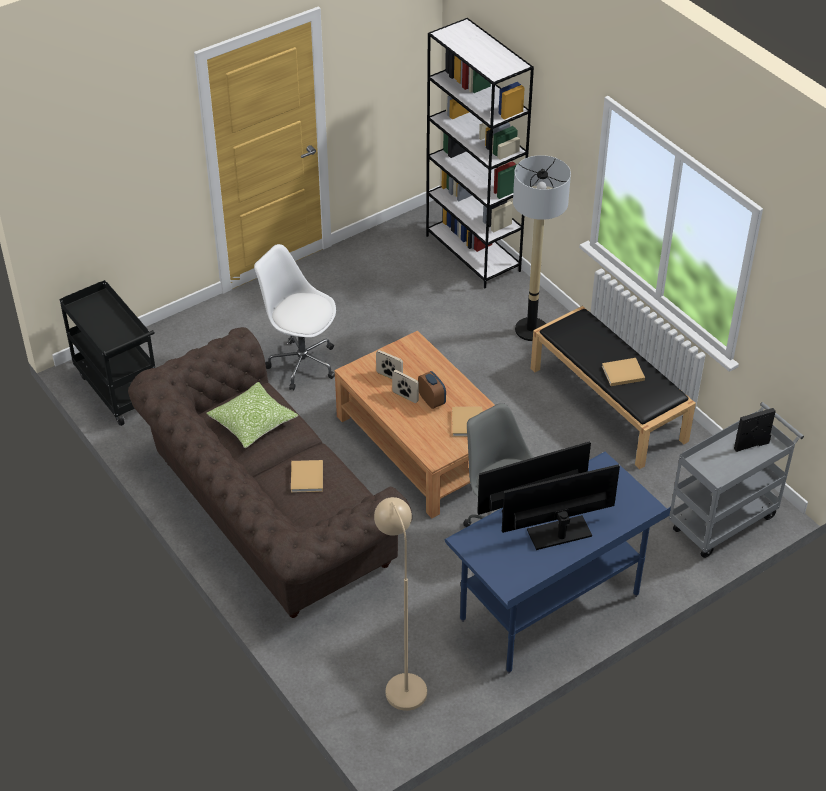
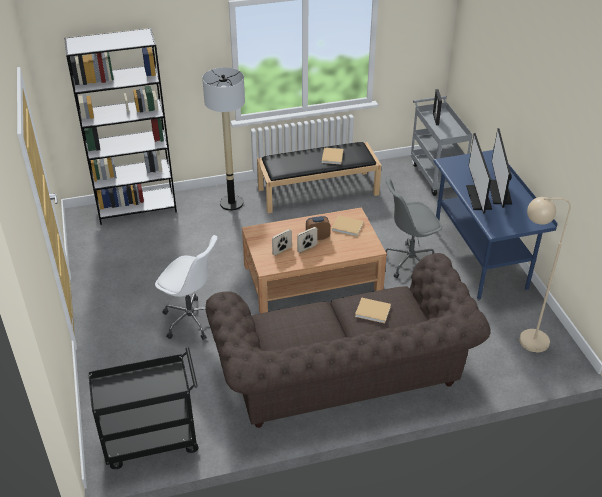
camera: 70 degrees left, 5 degrees down
pillow [207,382,298,448] -> none
white office chair [254,244,336,390] -> white office chair turned 120 degrees counterclockwise [155,235,217,340]

